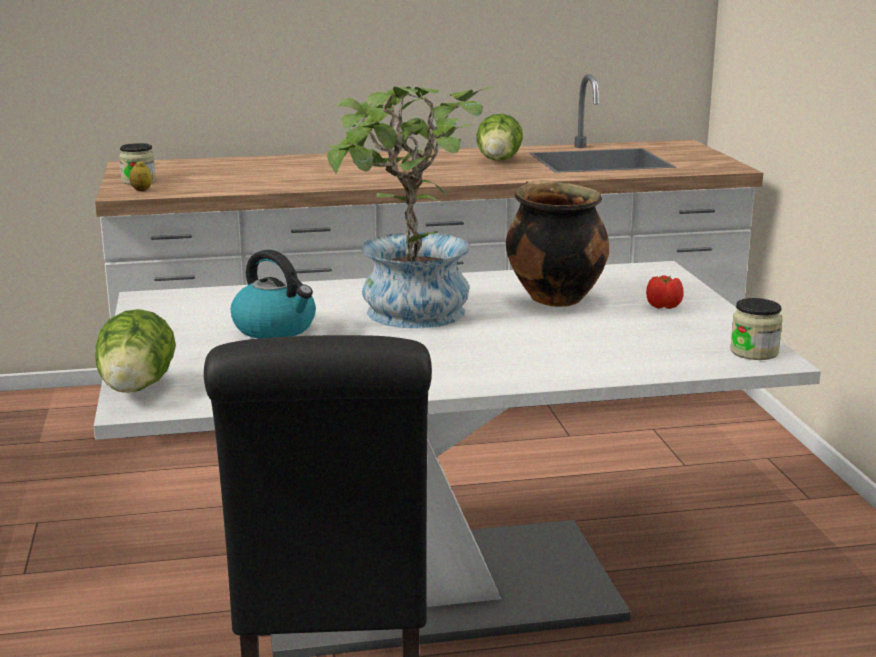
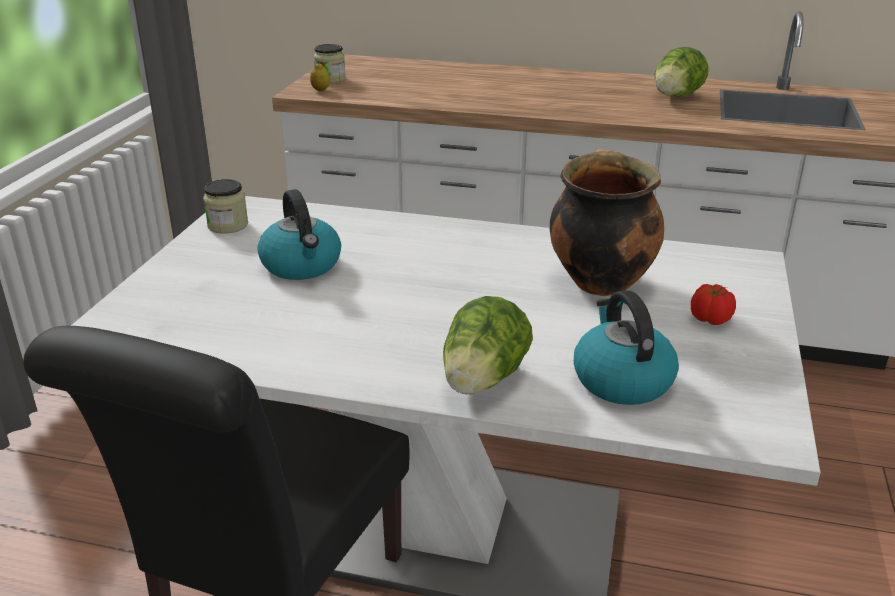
camera: 25 degrees right, 10 degrees up
lettuce [95,309,176,393] -> lettuce moved to [443,296,533,394]
potted plant [327,86,493,328] -> none
jar [730,298,783,360] -> jar moved to [203,179,248,234]
none -> kettle [574,290,679,405]

